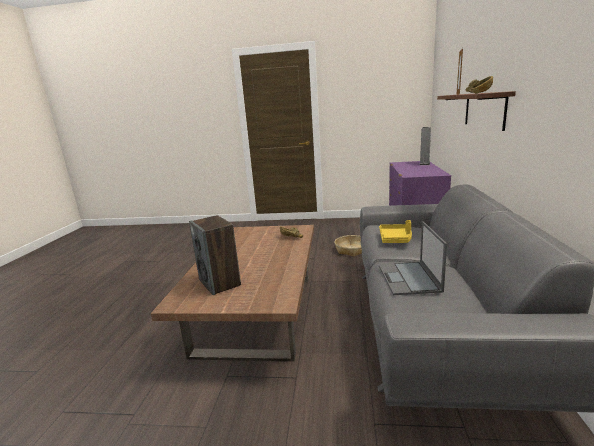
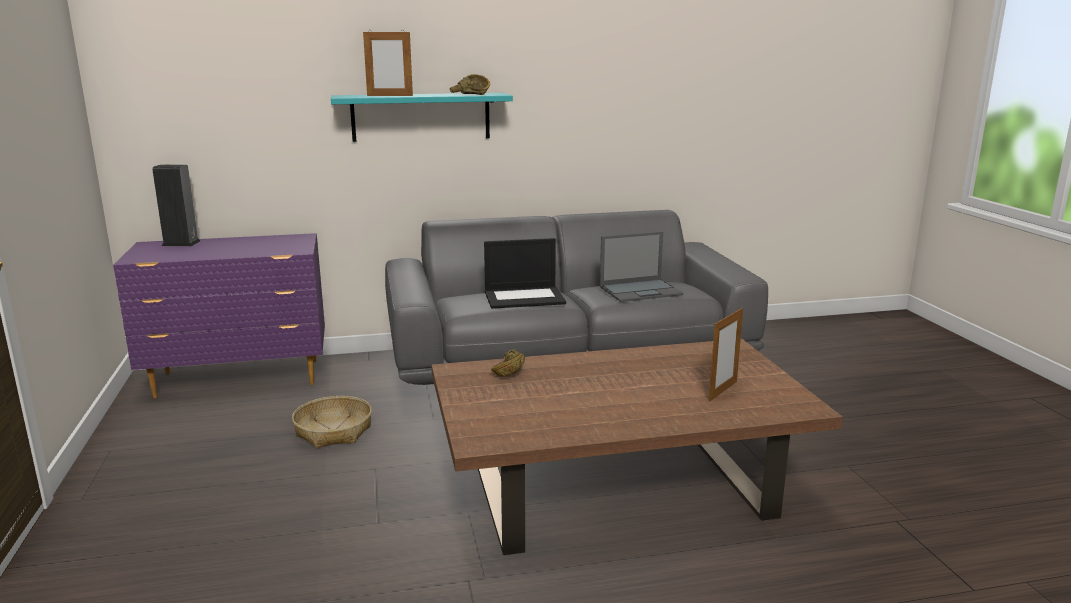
camera: 110 degrees left, 0 degrees up
speaker [189,215,241,295] -> picture frame [709,308,743,402]
yellow tray [379,220,412,243] -> laptop [484,238,566,309]
brown shelf [437,91,516,131] -> turquoise shelf [331,93,513,142]

